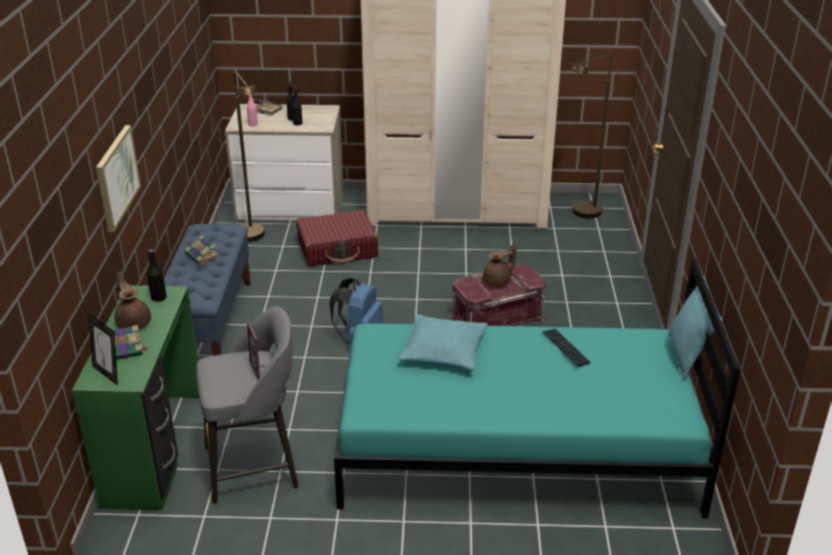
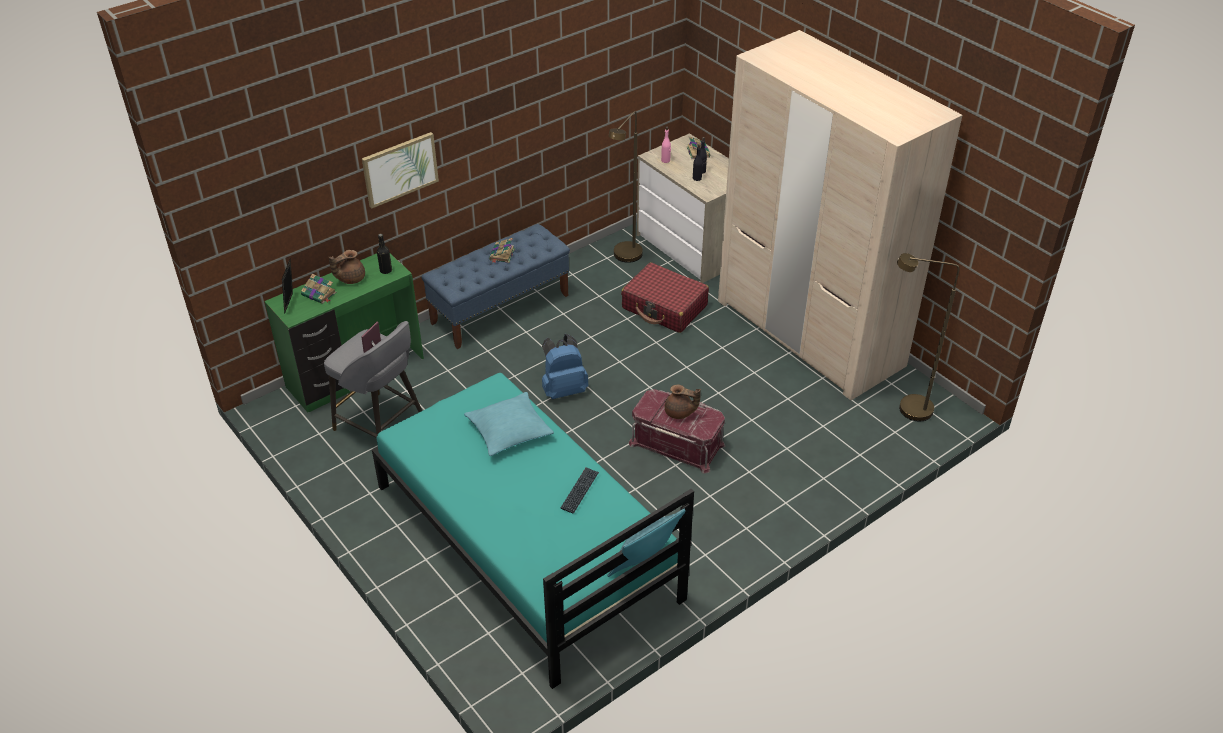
camera: 50 degrees right, 10 degrees up
brown teapot [115,272,151,329] -> brown teapot turned 150 degrees counterclockwise [329,250,365,284]

